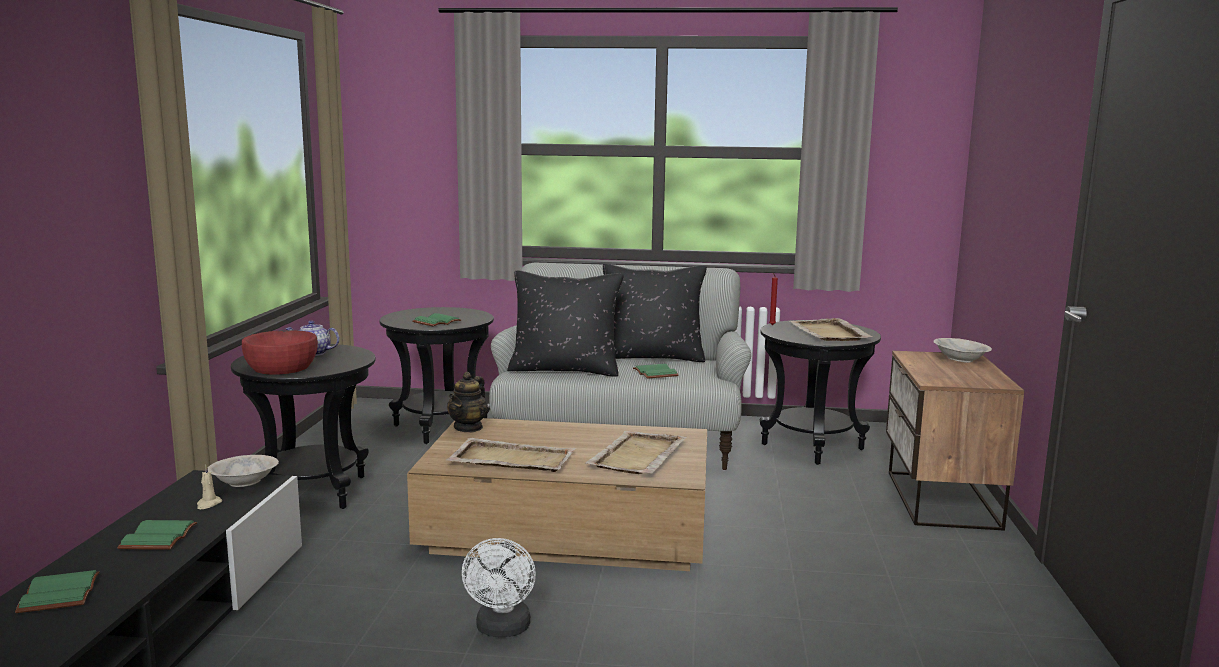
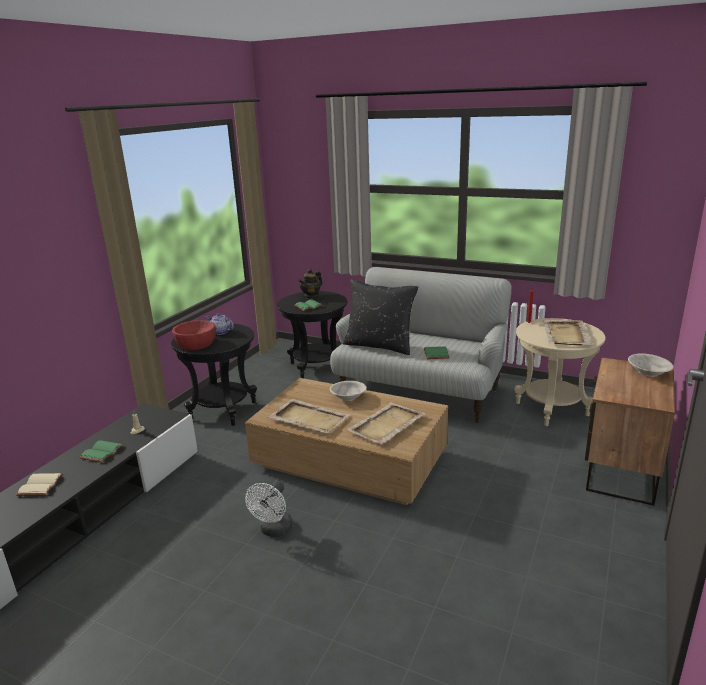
camera: 20 degrees right, 10 degrees up
green book [15,570,99,613] -> beige book [16,473,63,496]
beige bowl [208,455,279,487] -> beige bowl moved to [330,381,367,401]
teapot [447,372,488,432] -> teapot moved to [298,269,322,299]
black pillow [603,264,707,362] -> none
black side table [760,320,881,465] -> beige side table [514,318,605,426]

